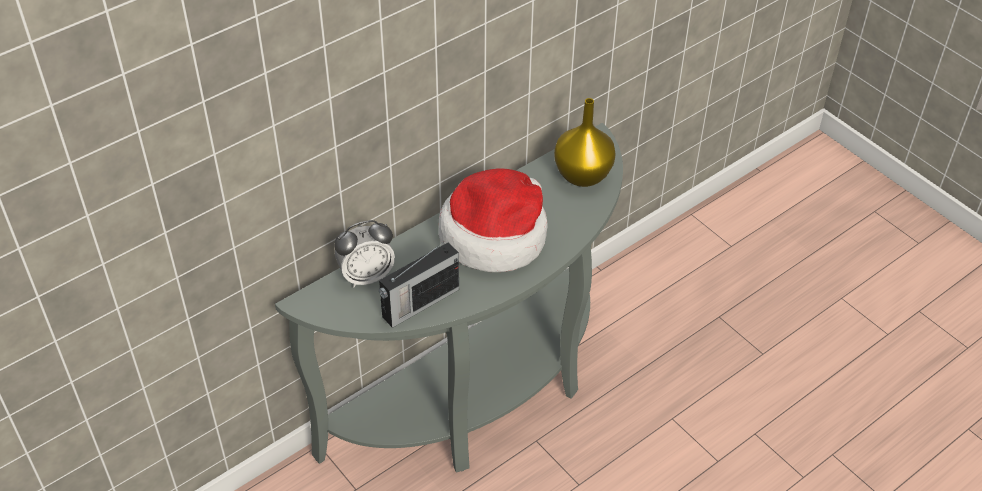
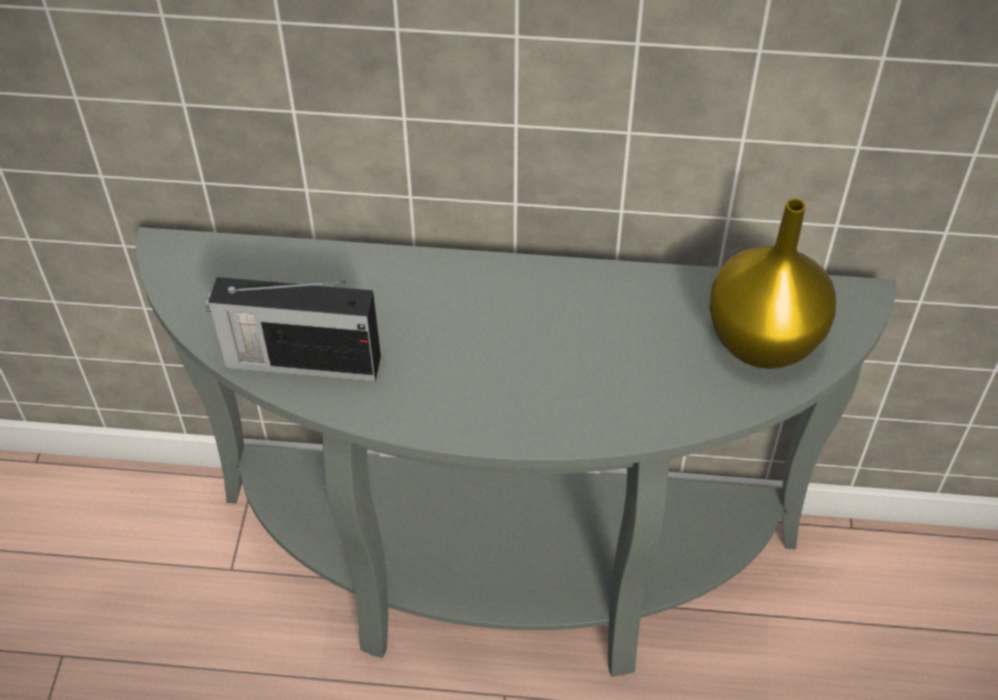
camera: 45 degrees right, 5 degrees up
alarm clock [334,220,395,287] -> none
hat [439,168,547,272] -> none

